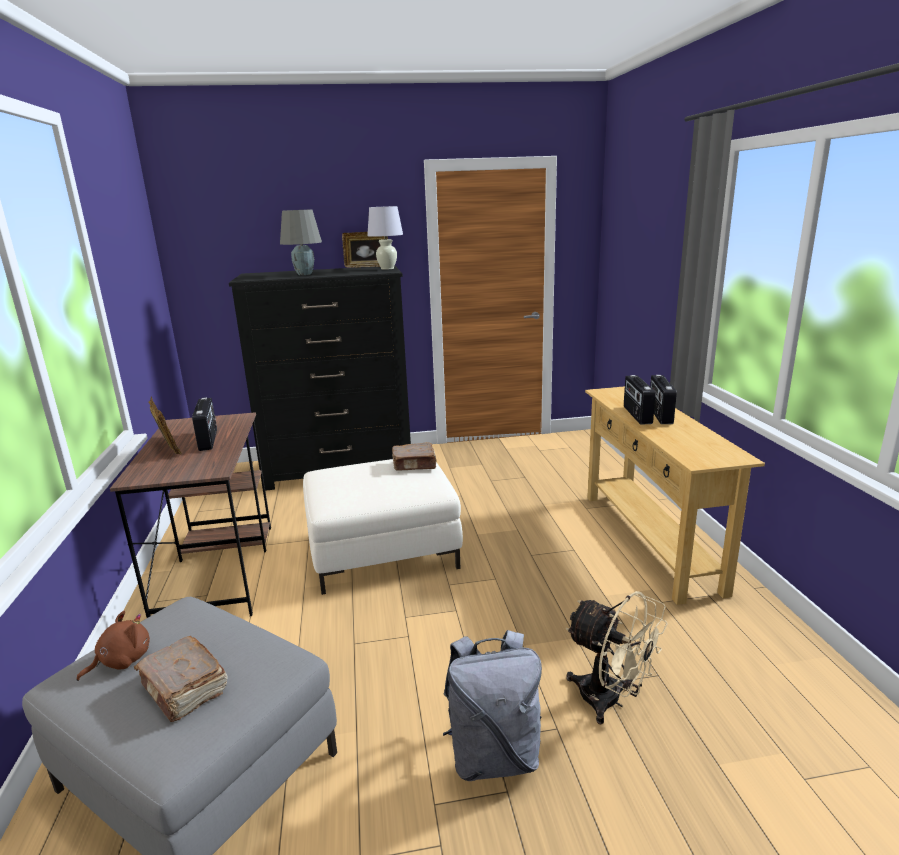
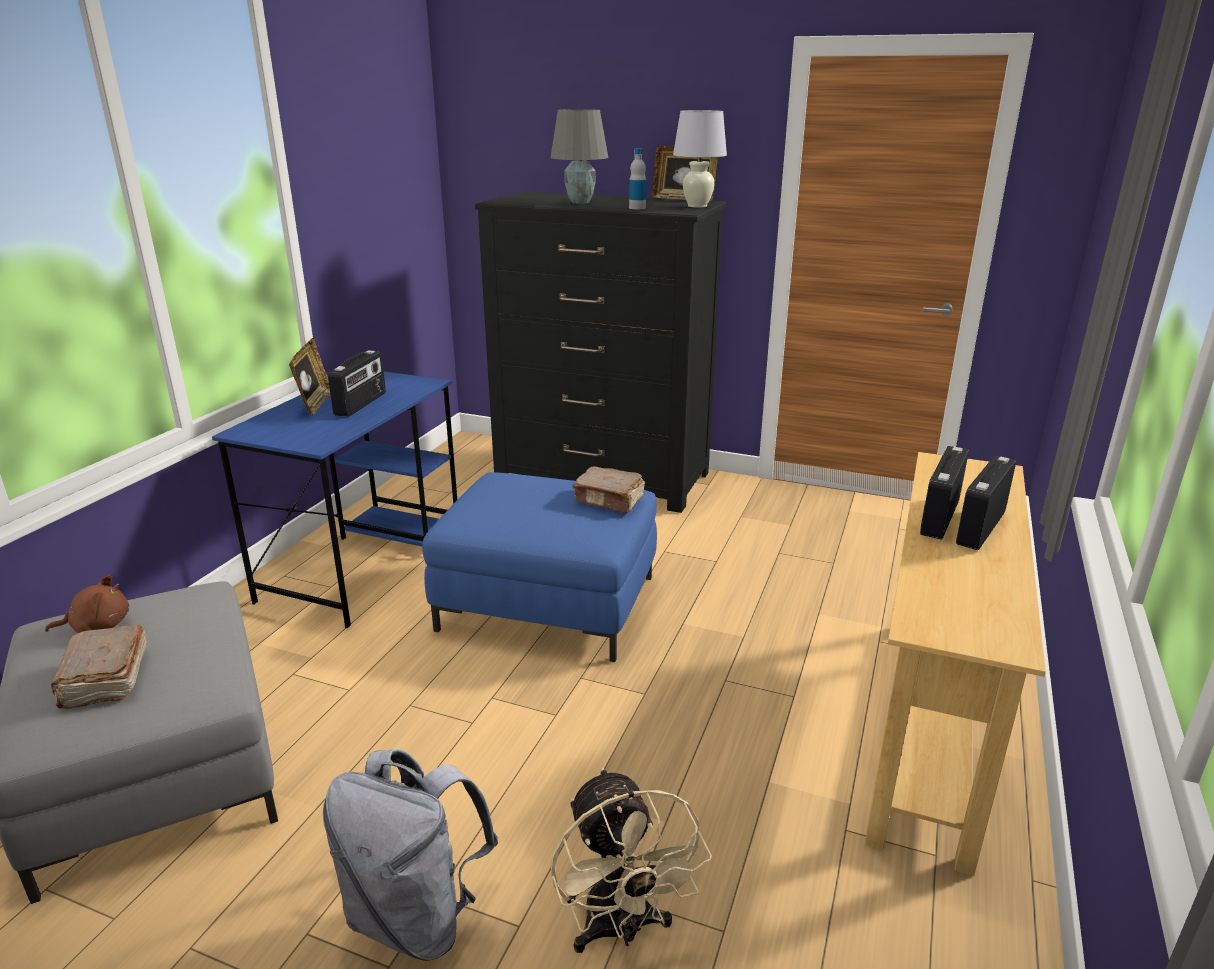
camera: 30 degrees right, 5 degrees up
brown desk [110,412,271,618] -> blue desk [212,372,457,628]
white ottoman [303,459,463,595] -> blue ottoman [422,472,657,662]
none -> bottle [629,148,646,209]

